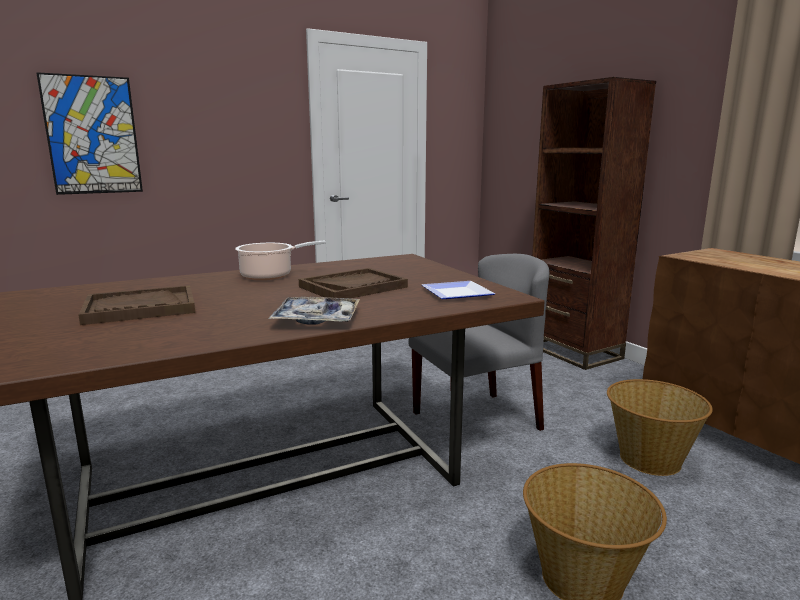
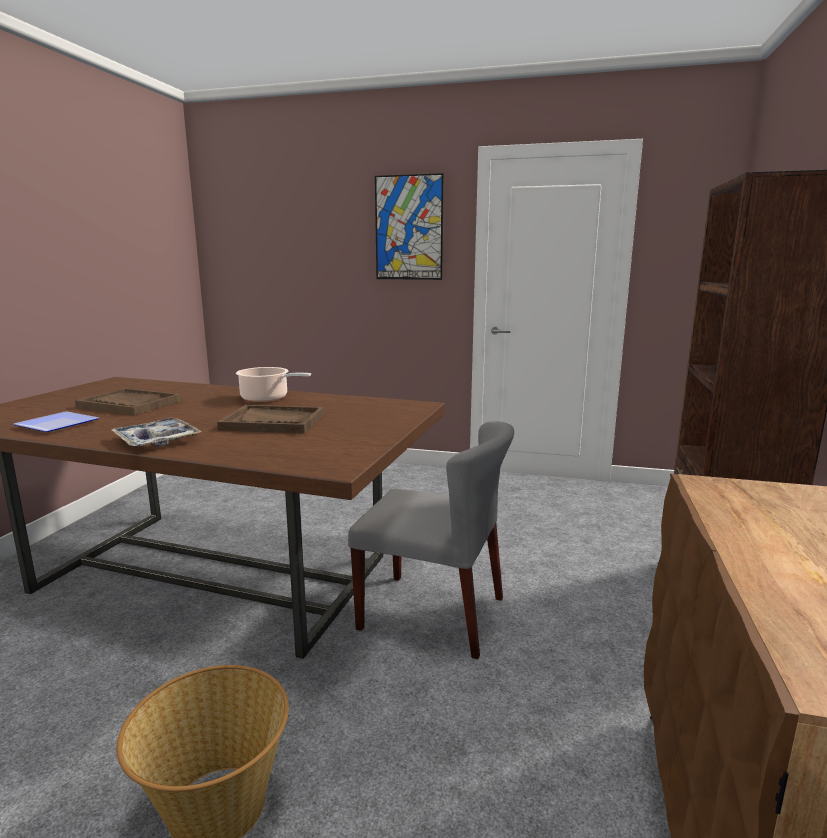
camera: 45 degrees right, 0 degrees up
picture [36,72,143,195] -> picture moved to [375,173,444,280]
plate [422,281,495,299] -> plate moved to [13,411,99,432]
basket [607,379,713,476] -> none

